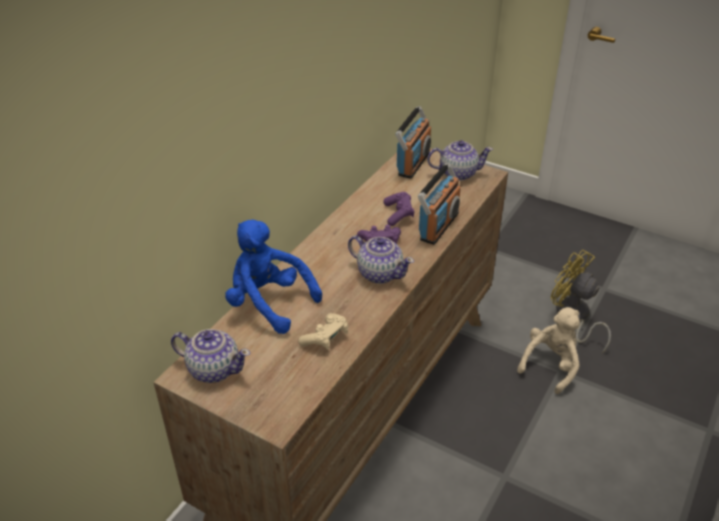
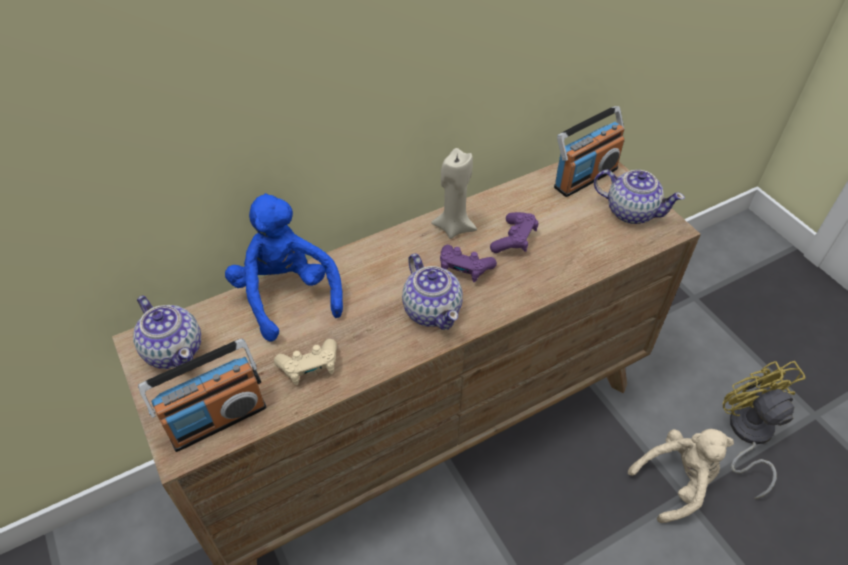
camera: 30 degrees right, 10 degrees up
radio [418,163,461,245] -> radio moved to [138,338,266,452]
none -> beige candle [431,148,477,239]

